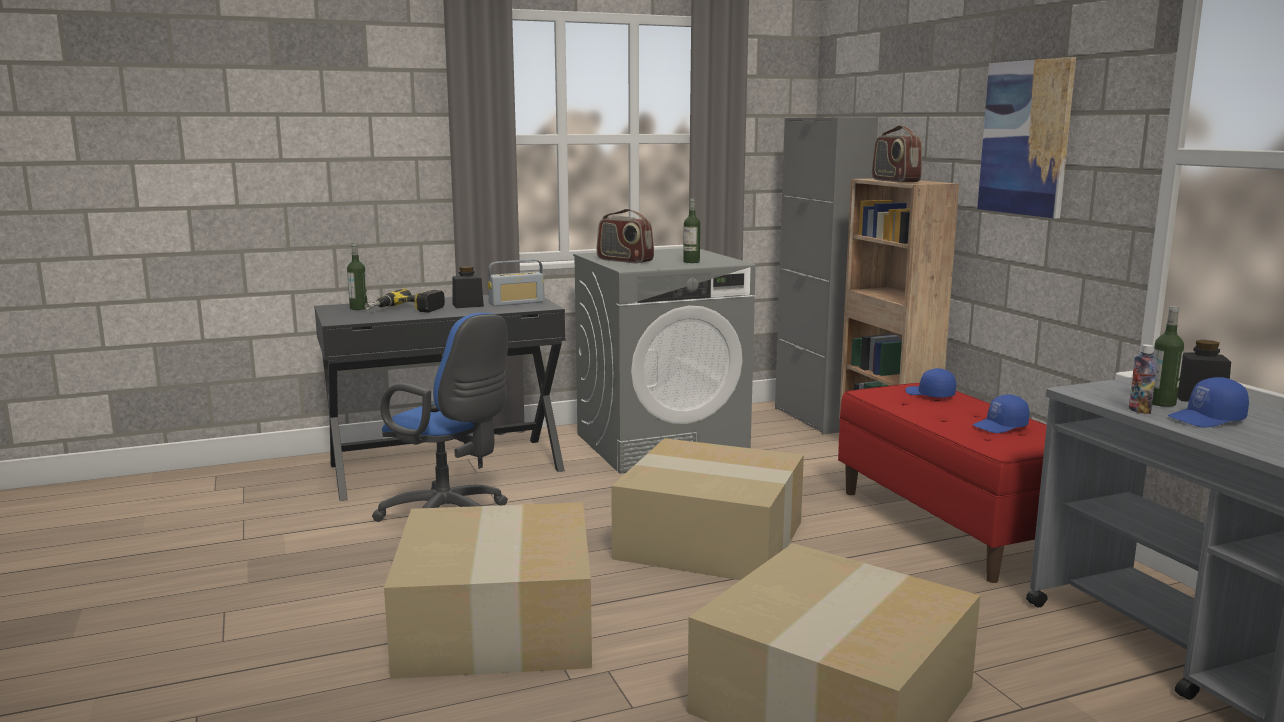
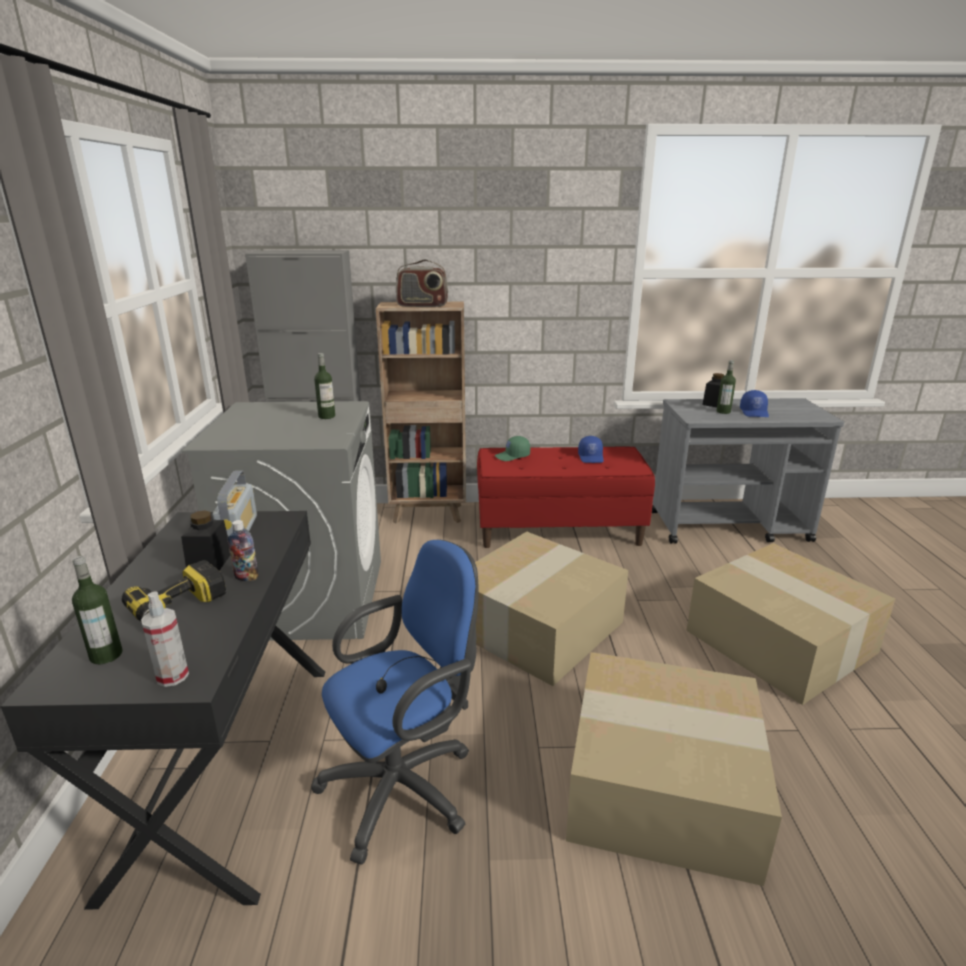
camera: 70 degrees left, 10 degrees up
radio [597,209,654,263] -> none
blue cap [906,368,956,398] -> green cap [495,436,530,461]
picture [977,57,1076,219] -> none
bottle [1129,344,1157,414] -> bottle moved to [228,520,259,581]
none -> spray bottle [141,591,189,687]

